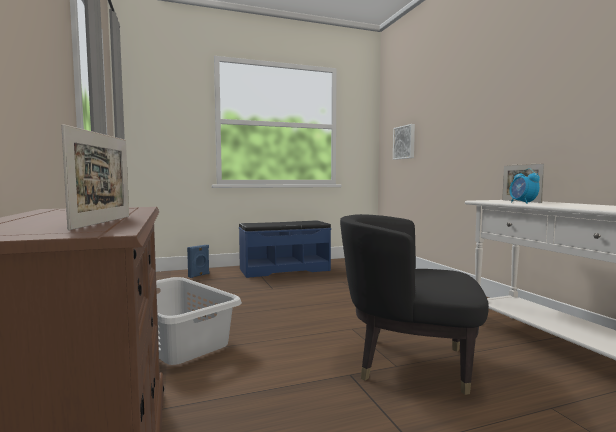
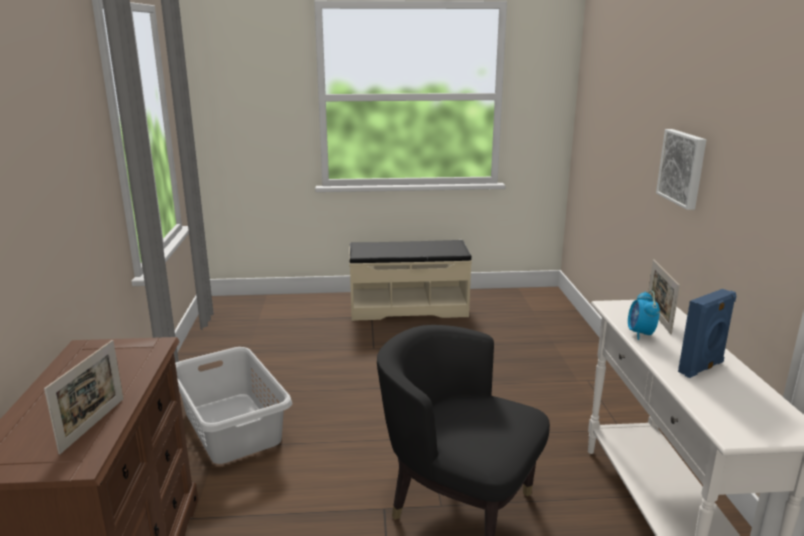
camera: 15 degrees right, 15 degrees up
blue speaker [187,245,210,278] -> blue speaker moved to [678,289,736,378]
blue bench [239,220,331,278] -> beige bench [349,240,472,321]
picture [393,124,415,160] -> picture moved to [656,129,706,210]

